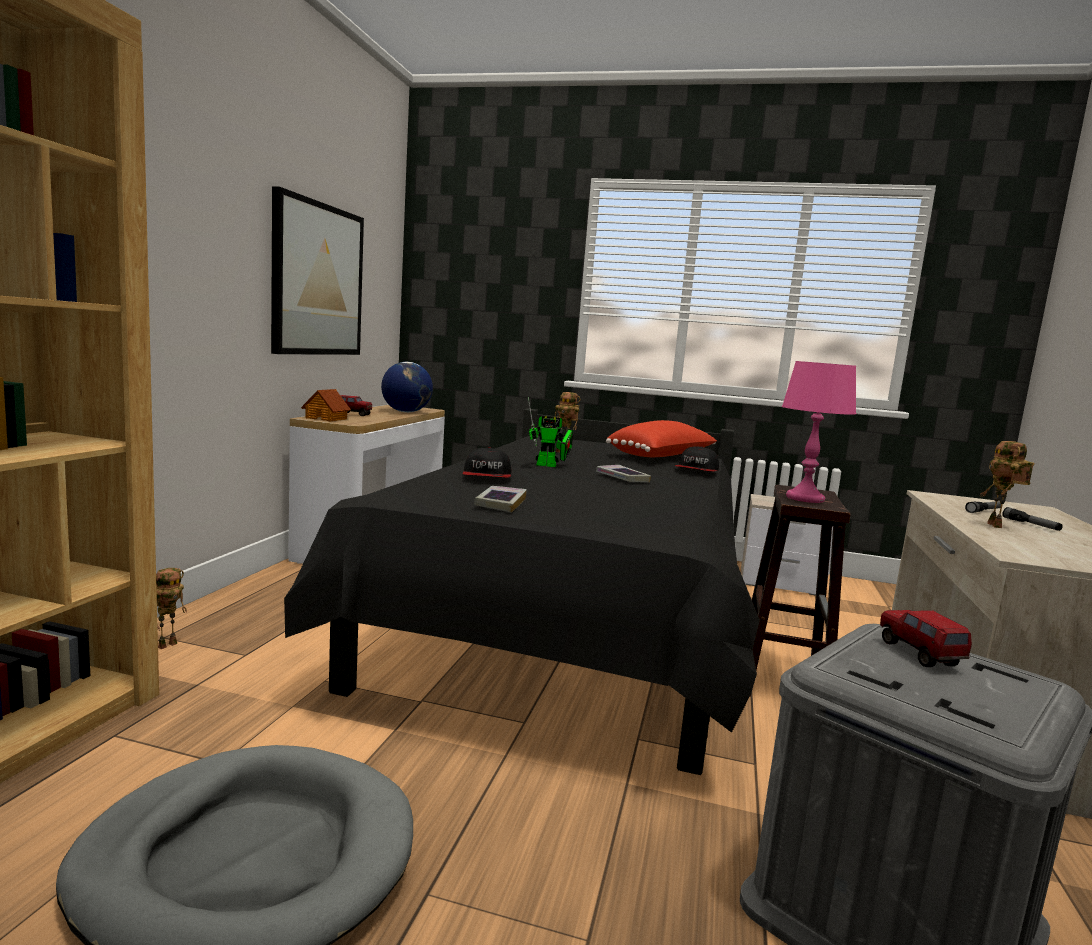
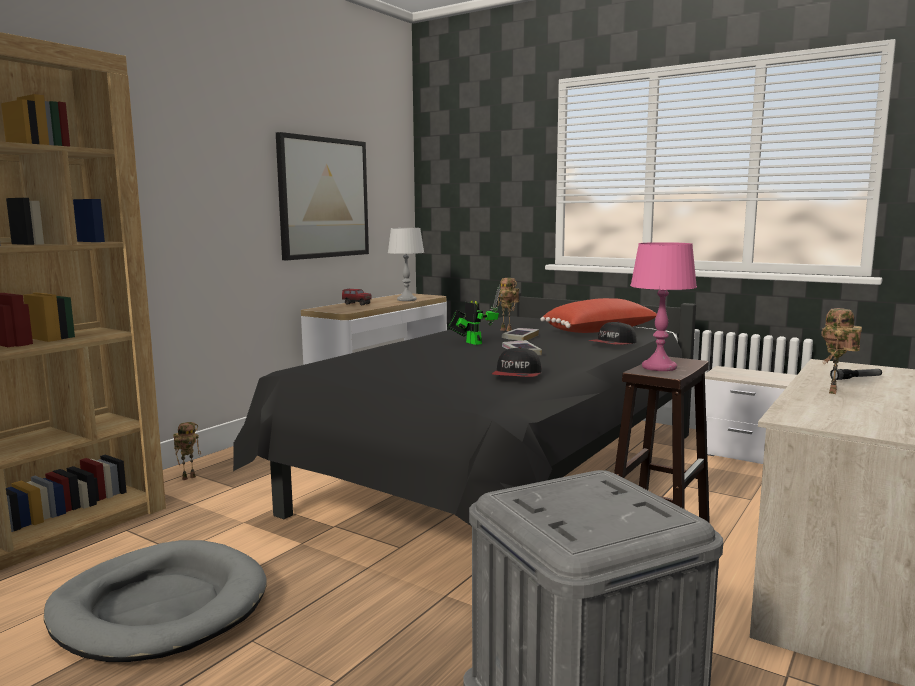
camera: 20 degrees right, 0 degrees up
toy house [301,389,351,421] -> none
globe [381,362,433,413] -> grey table lamp [388,228,424,301]
cap [462,447,511,478] -> cap moved to [492,347,541,377]
book [474,486,527,513] -> book moved to [502,328,539,341]
toy robot [528,397,573,467] -> toy robot turned 150 degrees counterclockwise [448,285,501,345]
toy truck [880,610,972,667] -> none
flashlight [1003,507,1063,531] -> none

